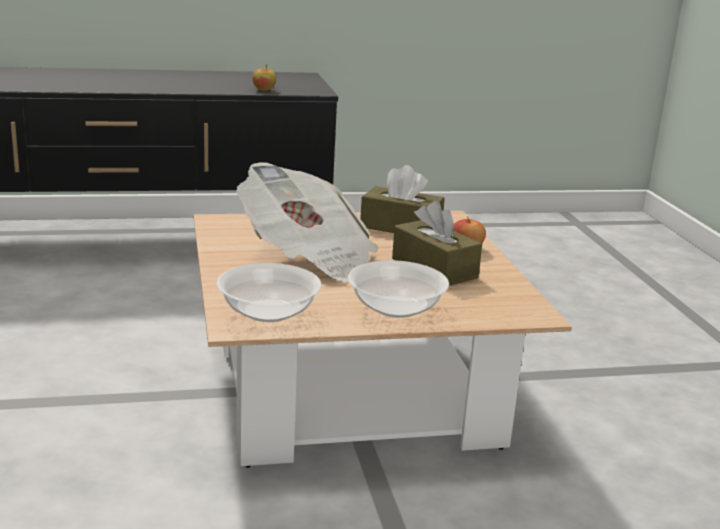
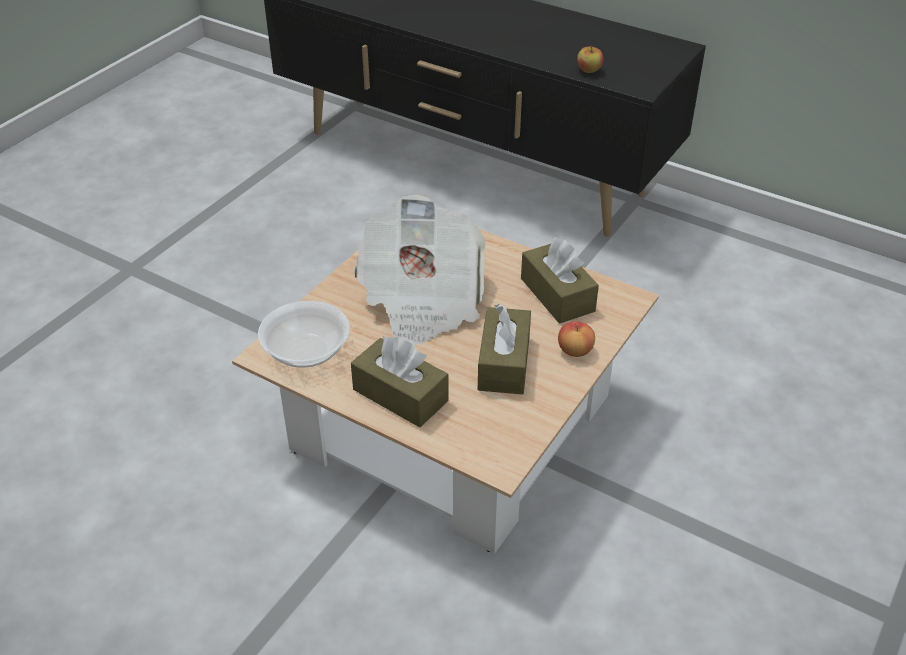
camera: 45 degrees right, 20 degrees up
bowl [348,260,449,318] -> brown tissue box [351,337,449,427]

